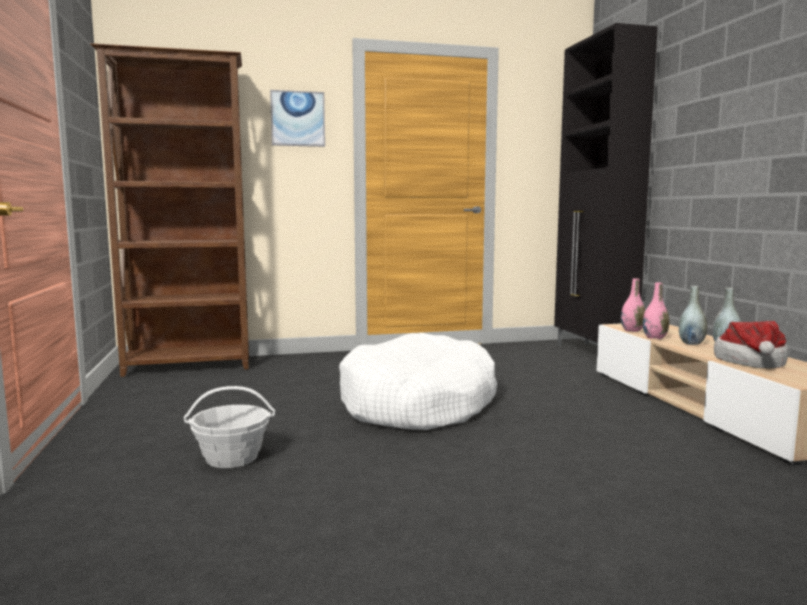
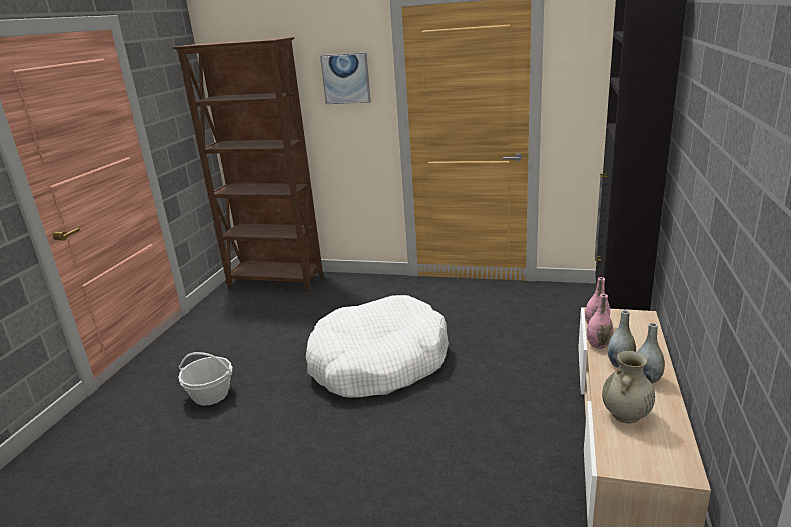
camera: 30 degrees right, 15 degrees up
hat [714,321,788,368] -> beige vase [602,351,655,424]

